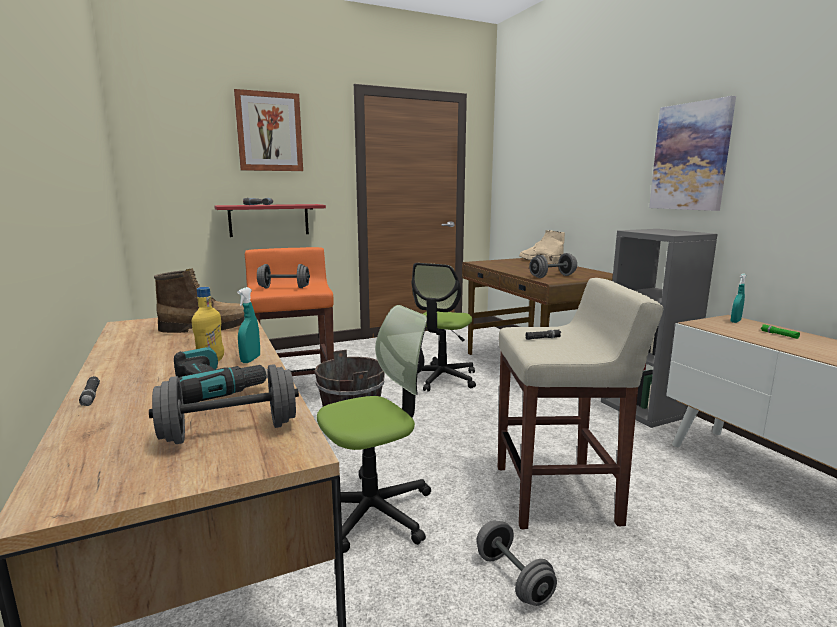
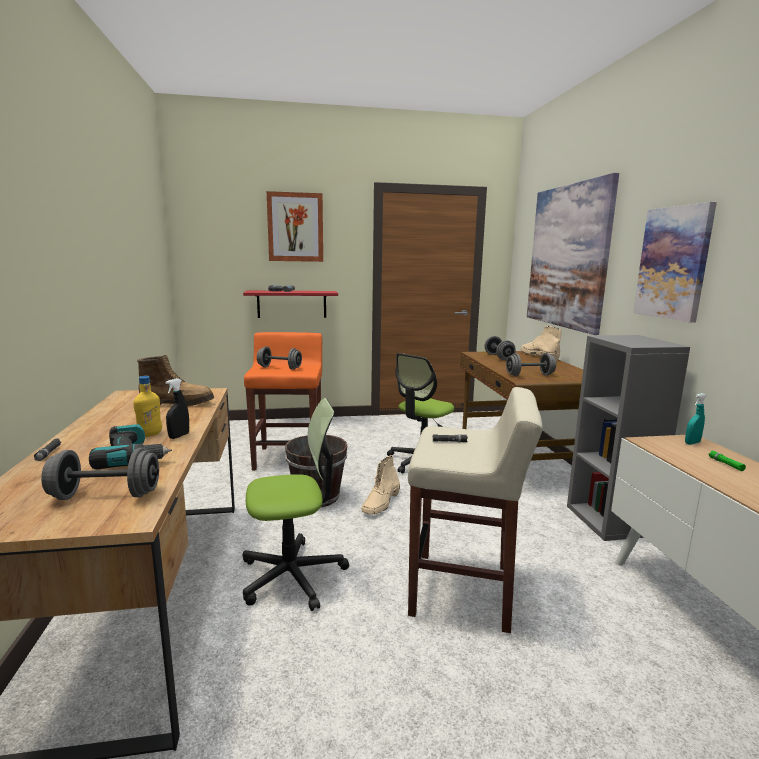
camera: 15 degrees right, 0 degrees up
turquoise spray bottle [237,287,260,363] -> black spray bottle [165,378,189,439]
grey dumbbell [476,520,557,606] -> grey dumbbell moved to [485,336,516,360]
none -> beige boot [361,455,400,514]
none -> picture [527,173,619,335]

